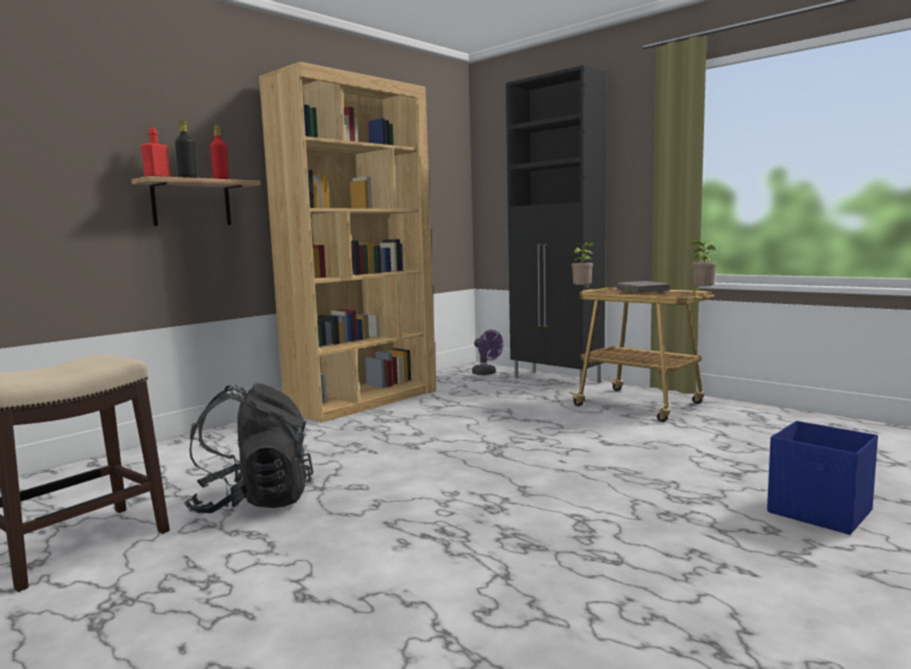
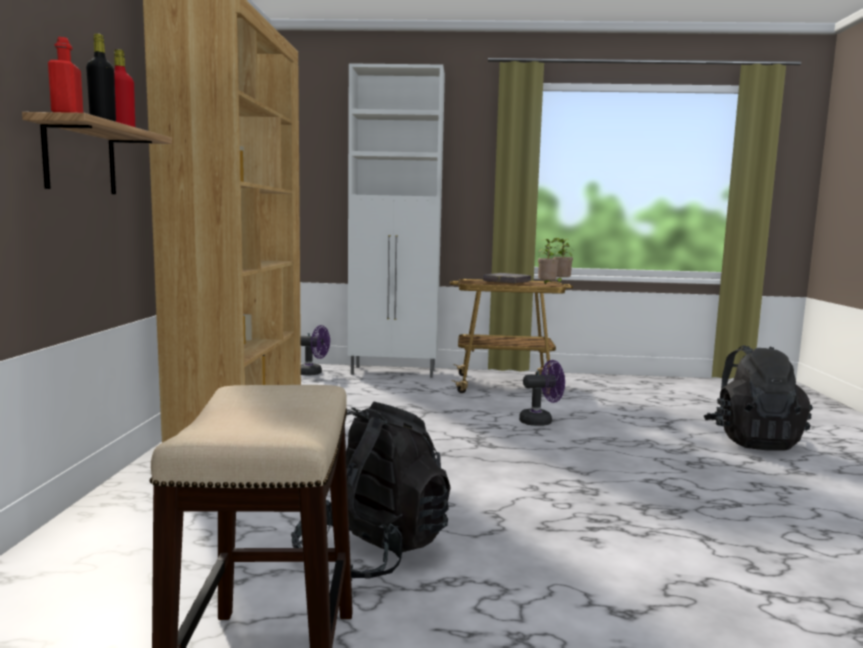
camera: 40 degrees left, 0 degrees up
black cabinet [506,65,606,383] -> white cabinet [348,63,445,378]
potted plant [571,242,595,290] -> potted plant moved to [538,238,559,284]
blue storage box [767,421,878,535] -> black backpack [704,345,812,451]
none -> purple fan [519,360,565,426]

